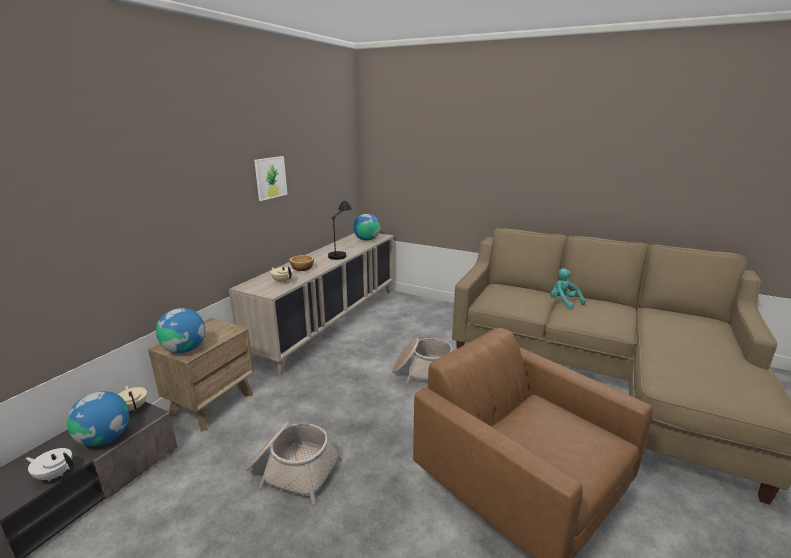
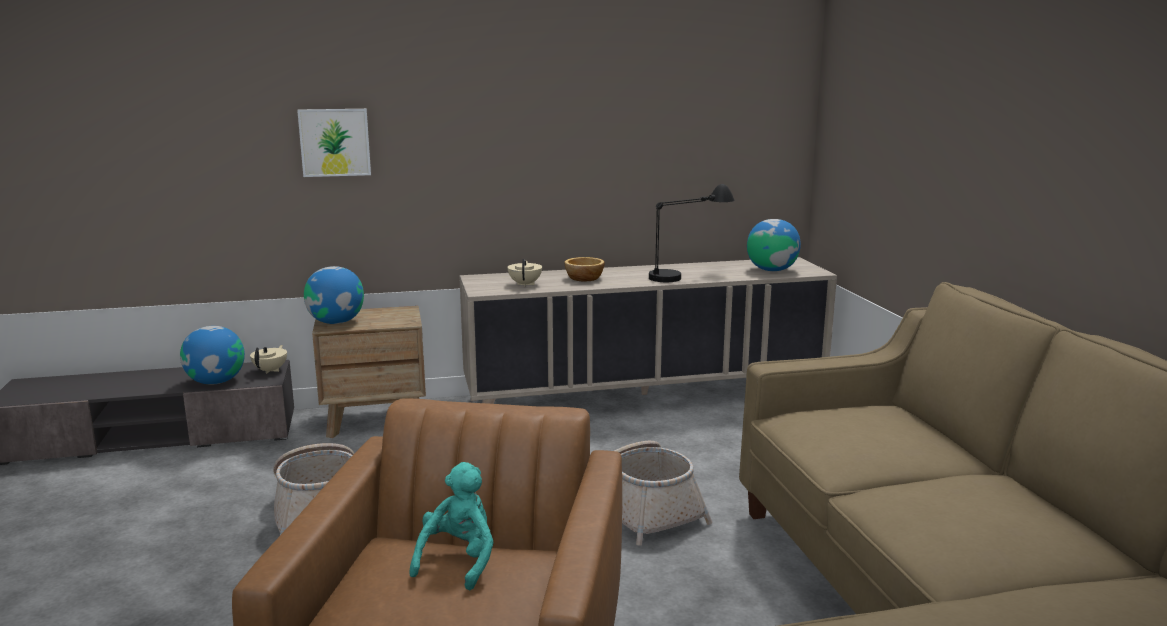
camera: 50 degrees right, 5 degrees down
white teapot [26,448,73,481] -> none
picture [254,156,287,201] -> picture moved to [297,109,371,177]
turquoise plush toy [550,268,585,309] -> turquoise plush toy moved to [409,462,494,590]

